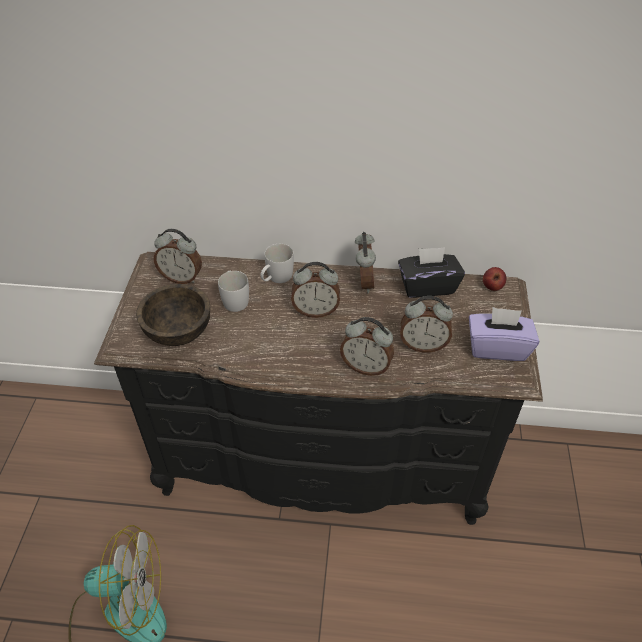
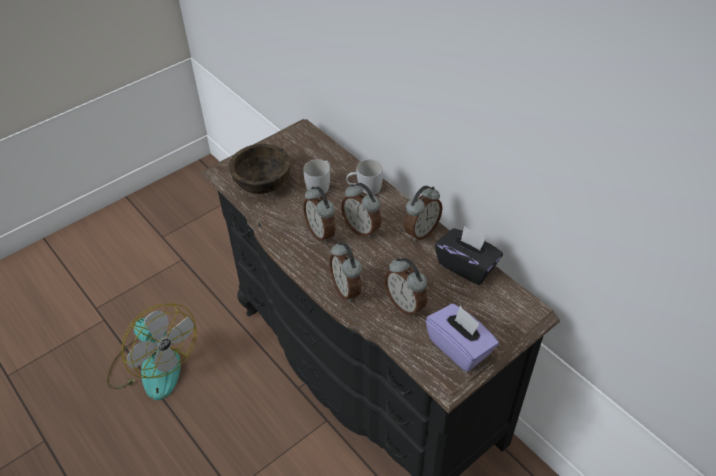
camera: 45 degrees right, 0 degrees up
alarm clock [154,229,202,284] -> alarm clock moved to [303,186,335,243]
apple [483,267,506,291] -> none

